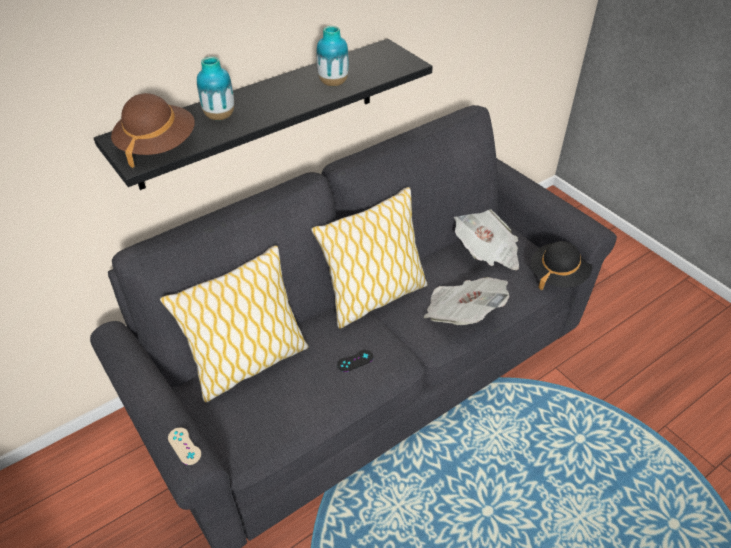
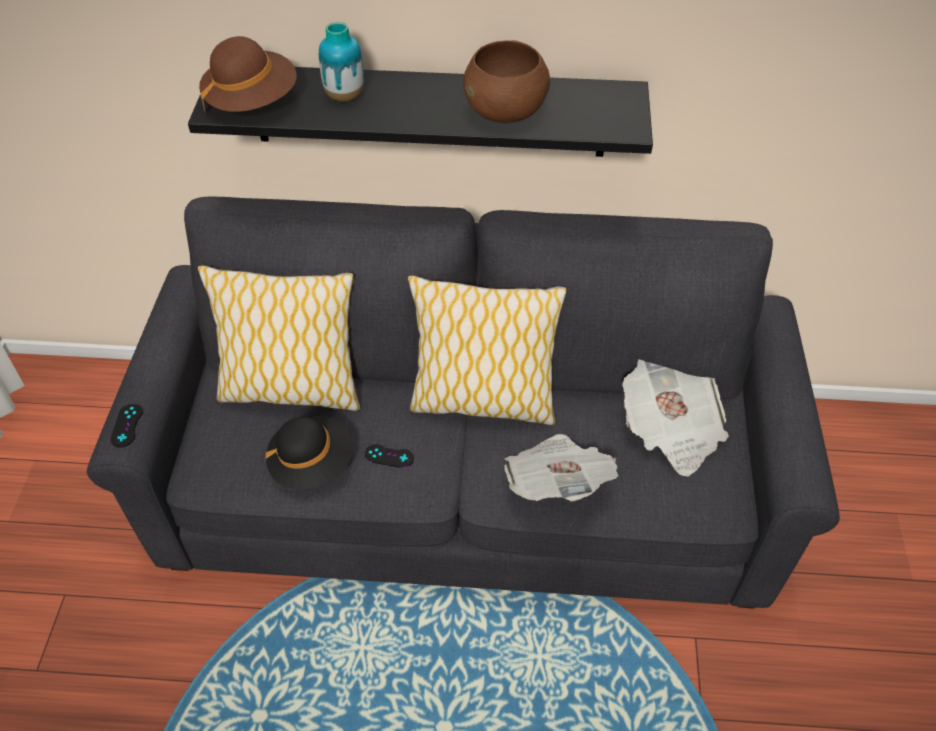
camera: 40 degrees right, 5 degrees up
beige game controller [168,427,201,465] -> black game controller [110,404,143,448]
vase [317,26,349,86] -> brown bowl [463,40,550,123]
black hat [531,241,592,290] -> black hat moved to [265,416,352,489]

